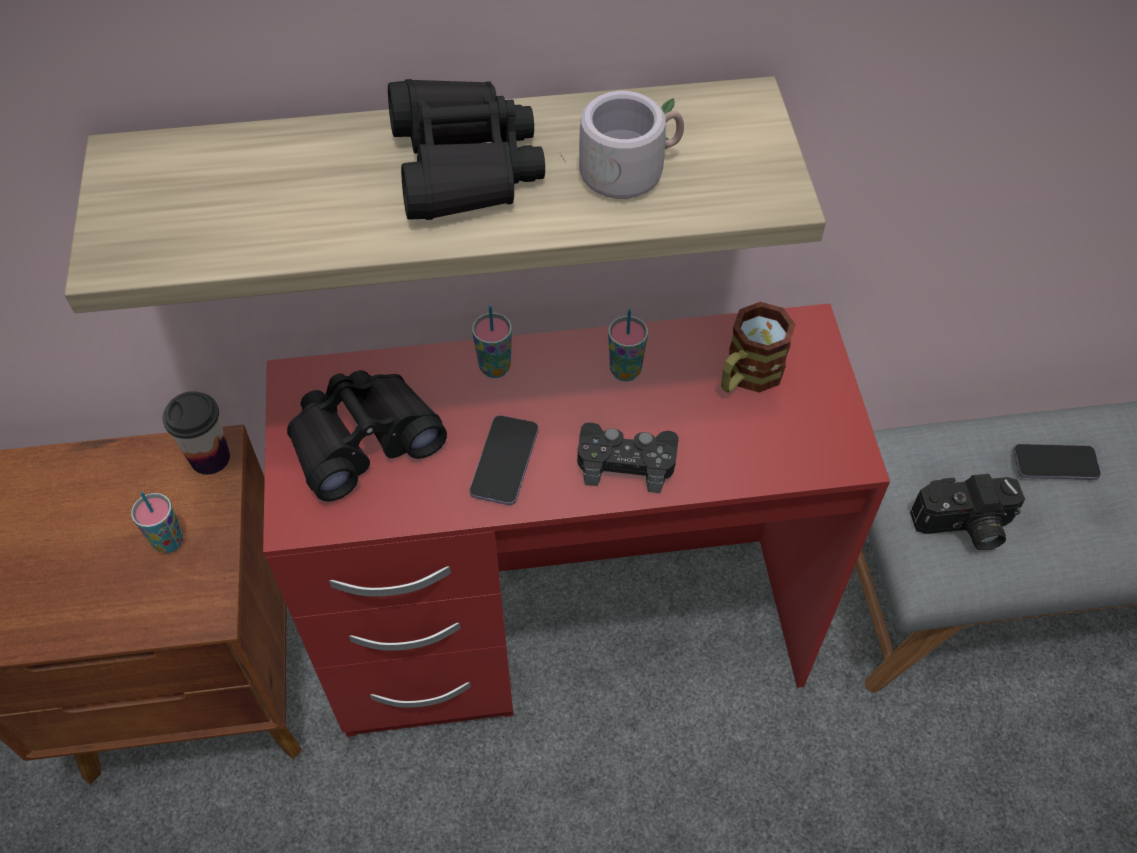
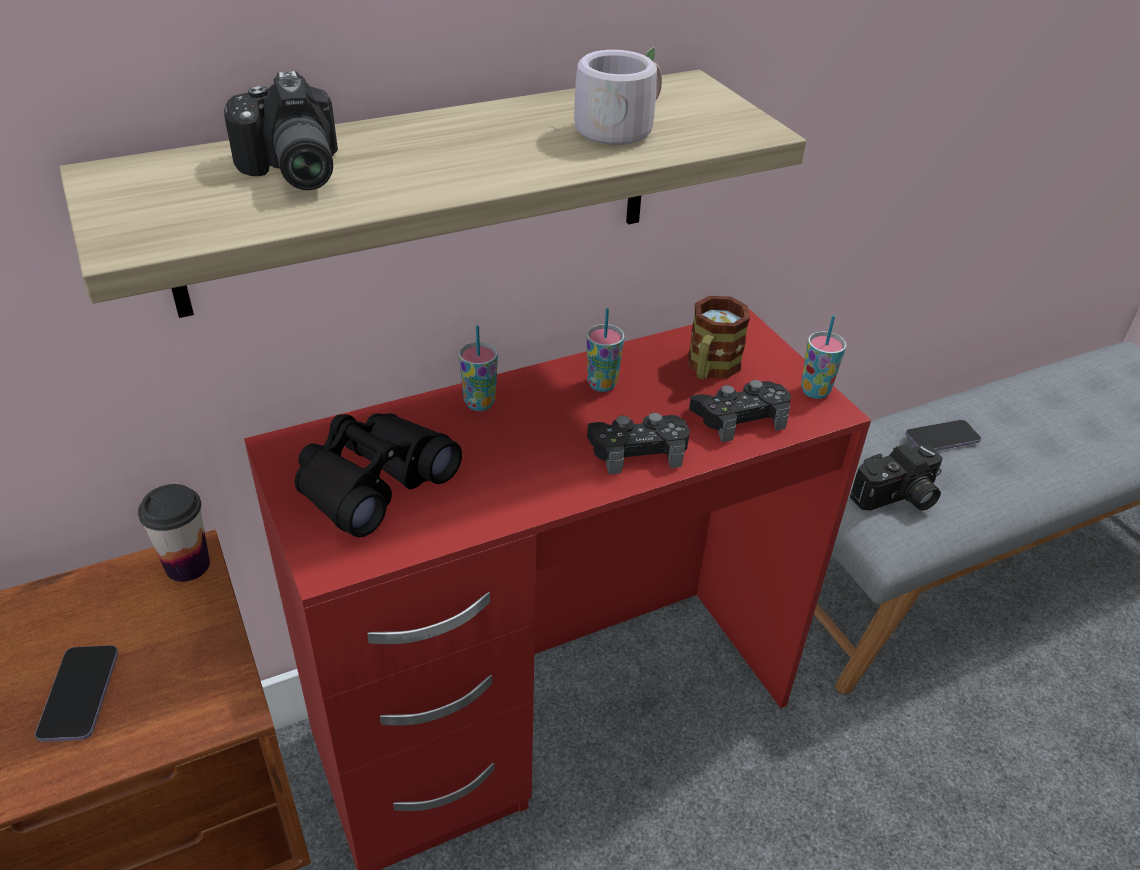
camera: 20 degrees left, 15 degrees down
cup [131,492,183,553] -> cup moved to [801,315,847,399]
black binoculars [388,79,545,220] -> none
phone [469,415,538,505] -> phone moved to [35,645,118,742]
none -> camera [224,71,338,190]
none -> black game controller [689,380,791,443]

